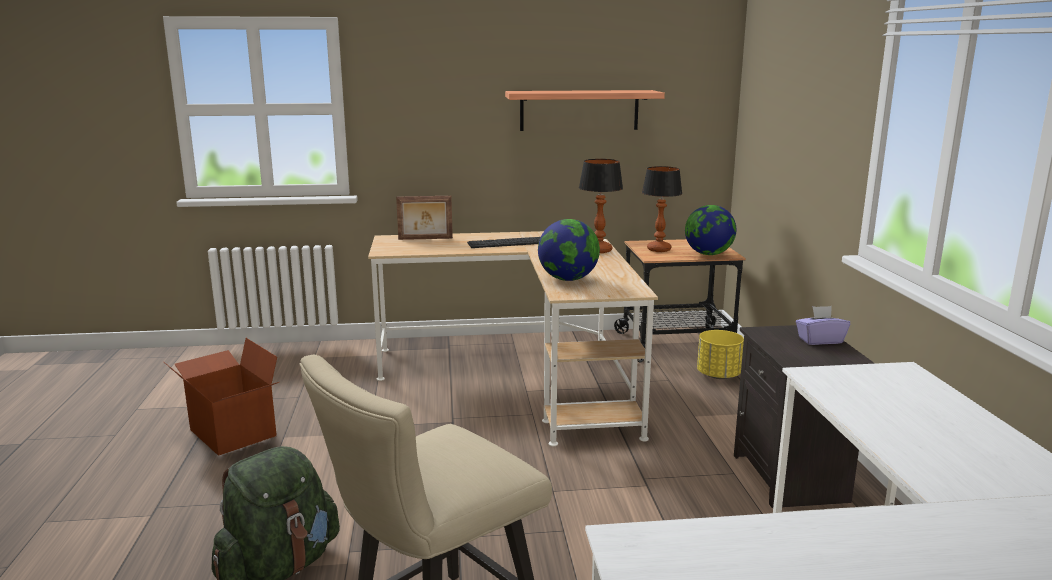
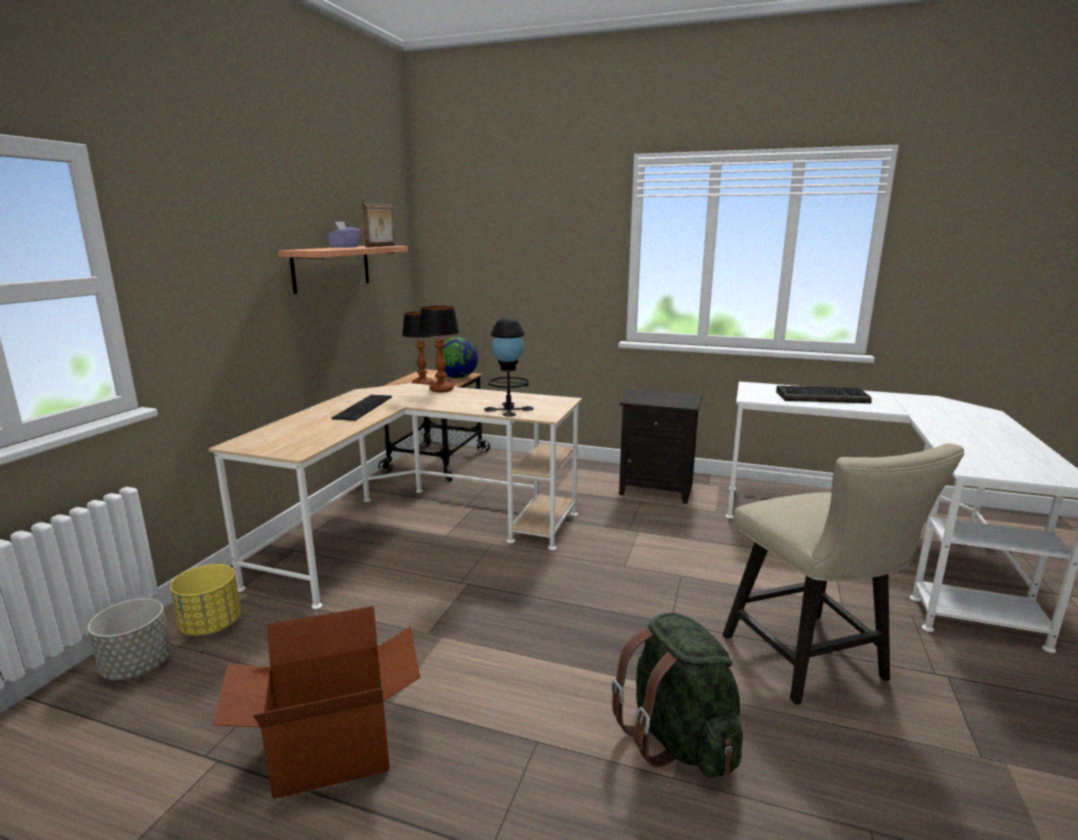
camera: 65 degrees left, 0 degrees up
picture frame [396,196,453,240] -> picture frame moved to [362,202,395,247]
globe [538,219,600,281] -> black table lamp [484,318,534,417]
yellow planter [697,330,744,379] -> yellow planter moved to [170,564,241,636]
purple tissue box [796,306,850,345] -> purple tissue box moved to [326,222,360,248]
none -> grey planter [88,598,171,680]
none -> keyboard [776,386,872,403]

